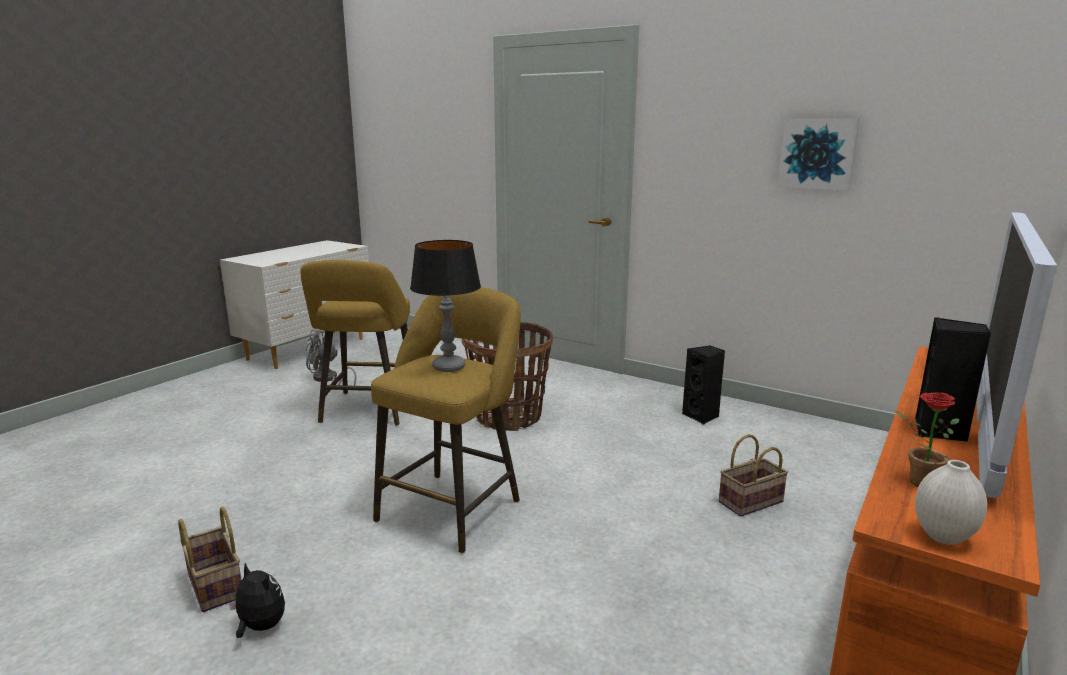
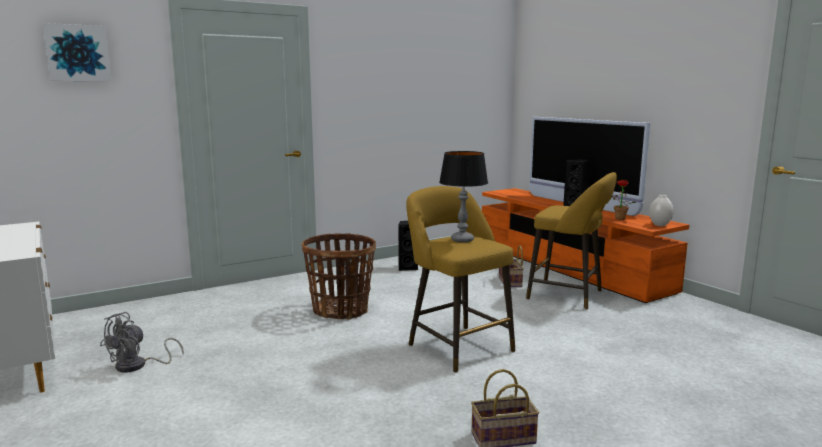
camera: 65 degrees left, 5 degrees down
plush toy [229,563,285,638] -> none
yellow stool [301,260,410,426] -> yellow stool moved to [526,172,617,310]
picture [778,118,860,191] -> picture moved to [43,23,112,81]

